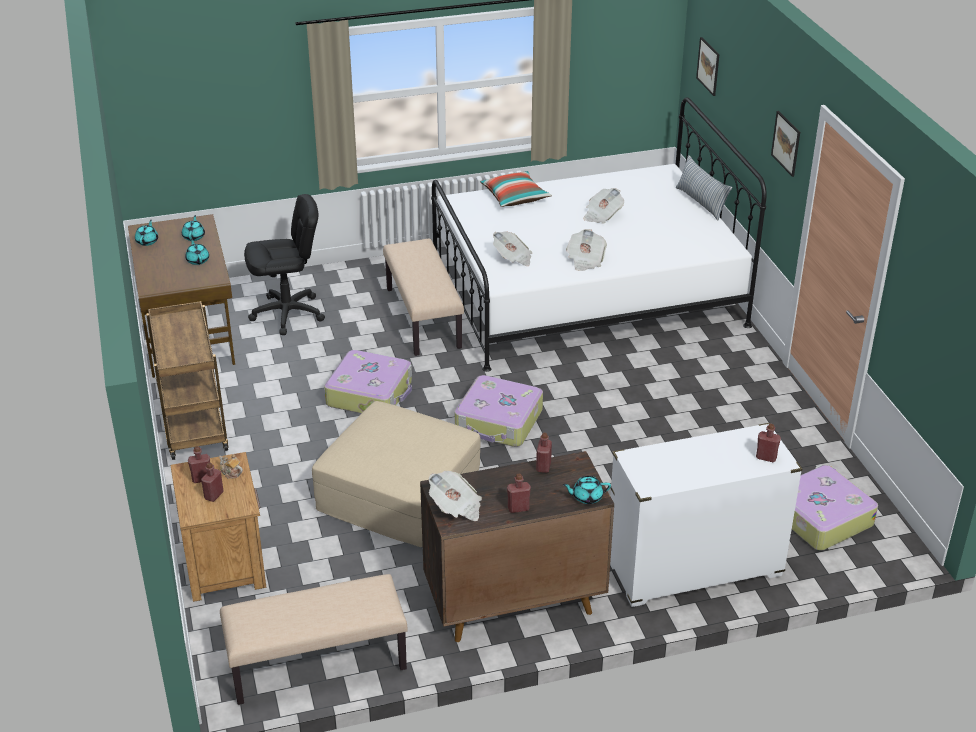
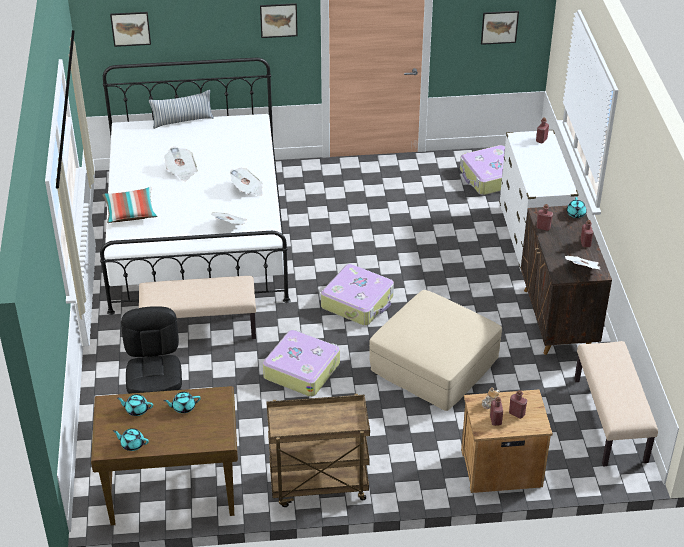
camera: 80 degrees left, 5 degrees up
none -> picture [481,11,519,45]

